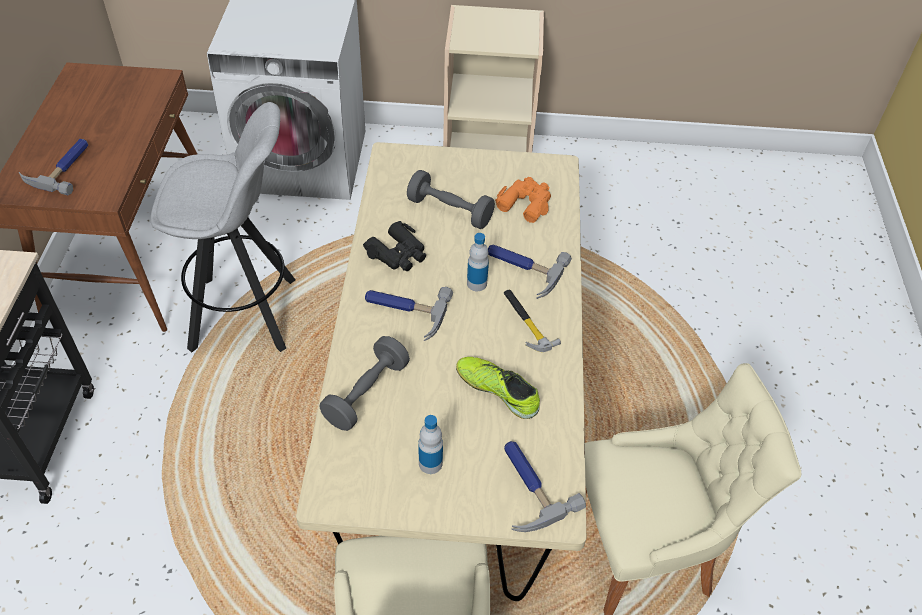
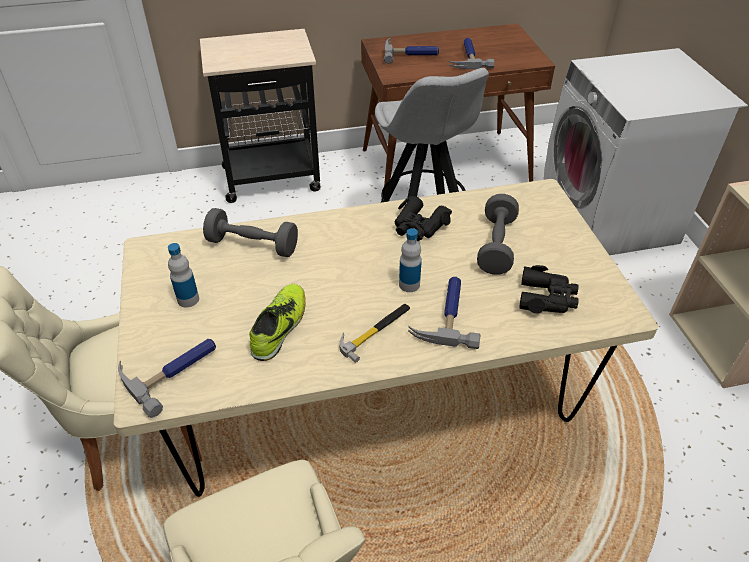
camera: 75 degrees right, 5 degrees down
hammer [365,287,453,341] -> hammer moved to [449,38,495,69]
orange binoculars [496,177,551,223] -> black binoculars [519,265,579,314]

